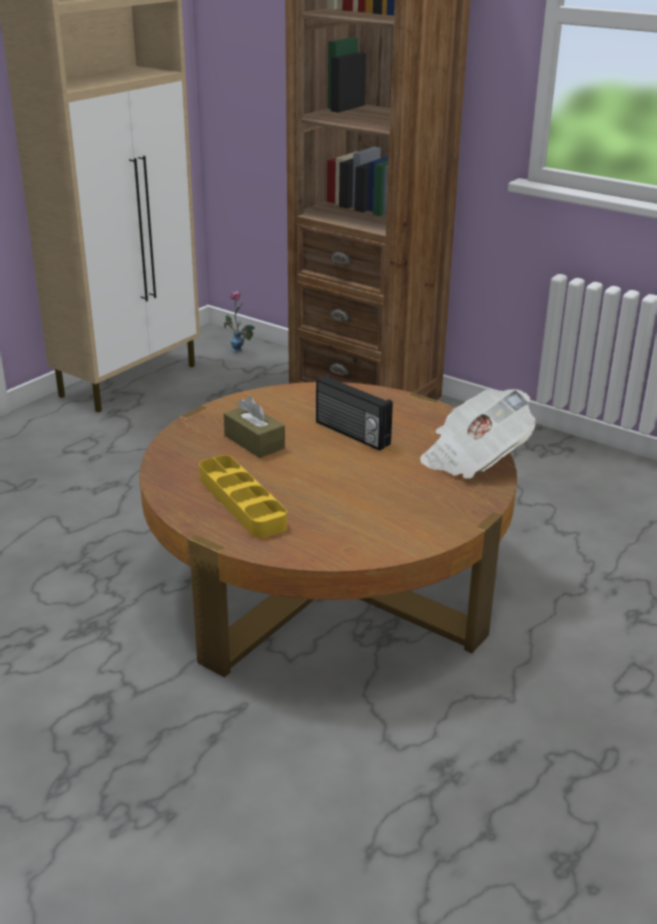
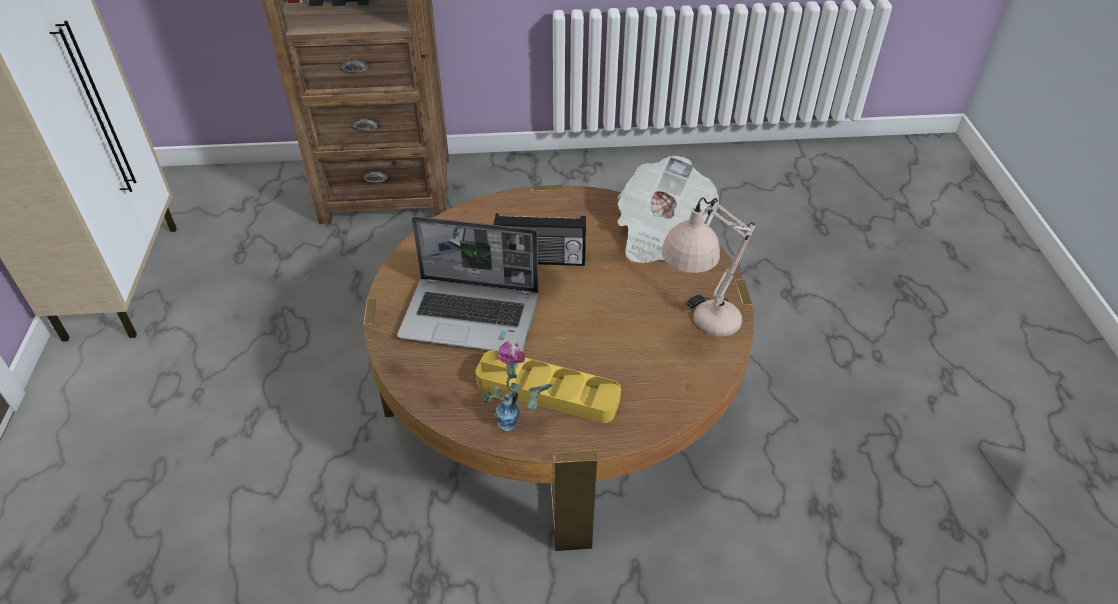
camera: 40 degrees left, 15 degrees up
vase [224,291,255,352] -> vase moved to [482,341,553,431]
brown tissue box [224,396,285,458] -> laptop [397,216,538,352]
none -> beige table lamp [662,197,755,337]

